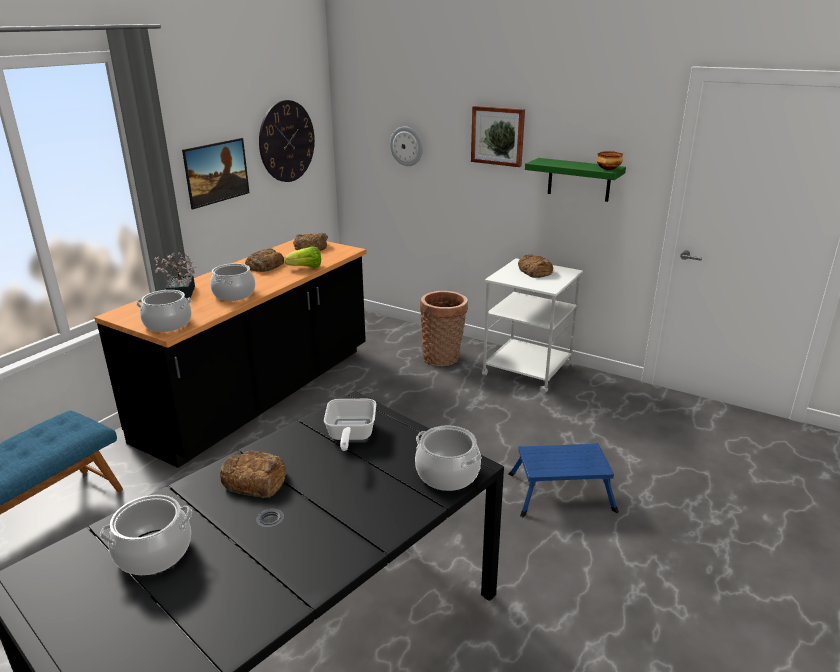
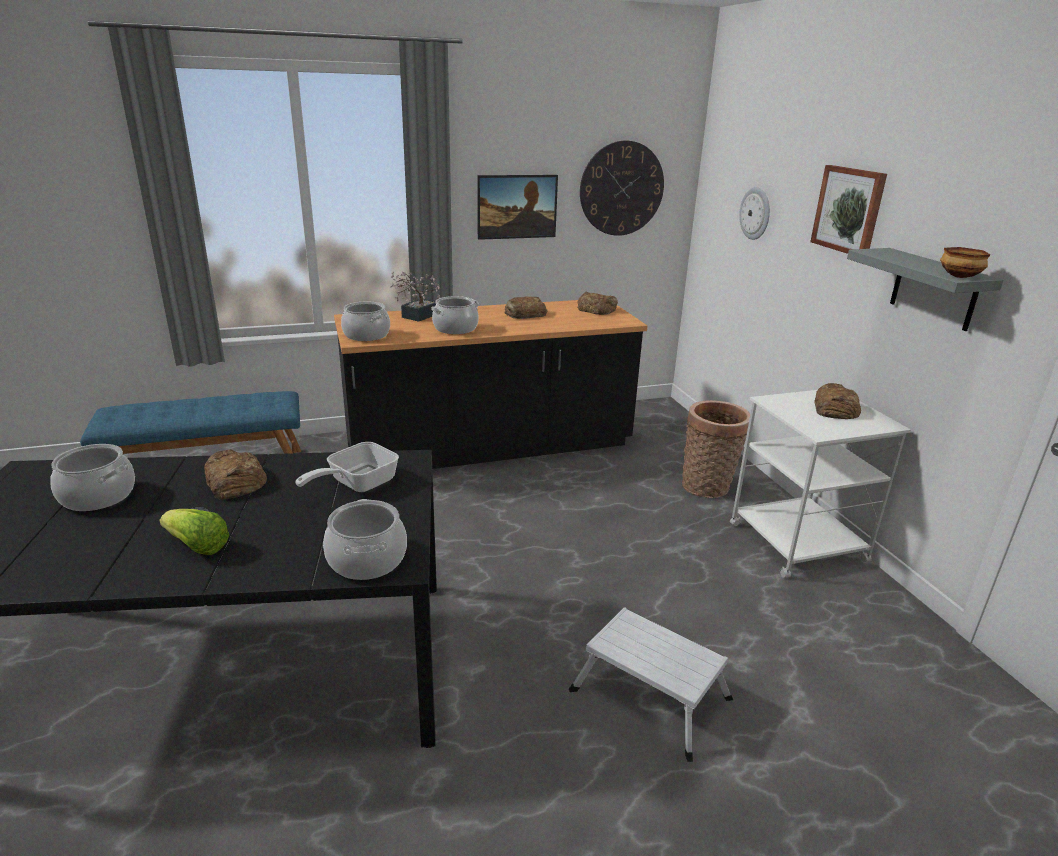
camera: 40 degrees right, 0 degrees up
lettuce [284,246,321,268] -> lettuce moved to [159,509,229,555]
blue step ladder [509,443,619,517] -> white step ladder [569,607,733,762]
green shelf [525,158,626,202] -> grey shelf [847,248,1004,331]

